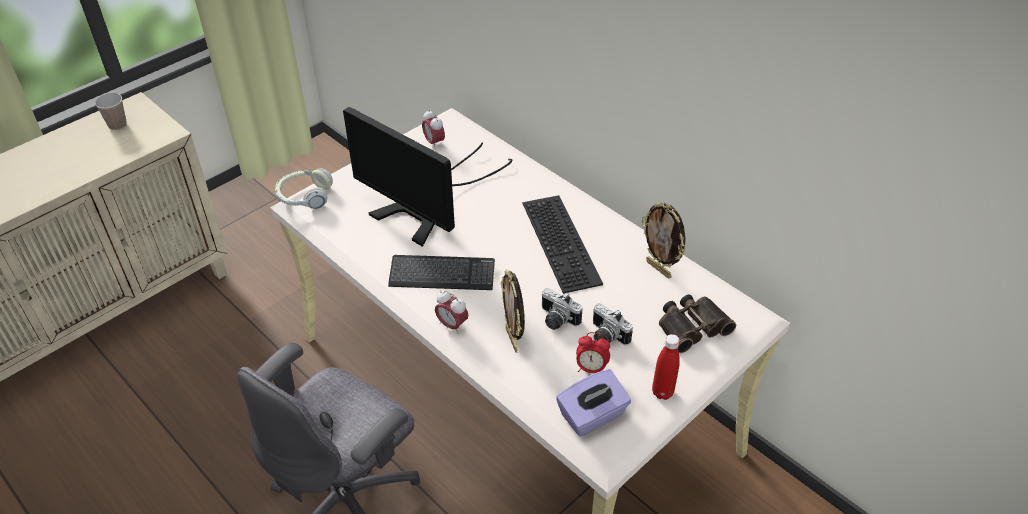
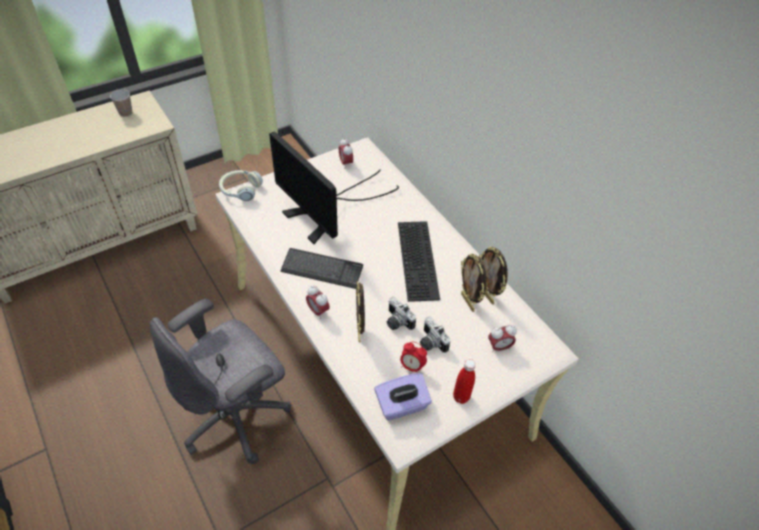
camera: 10 degrees right, 5 degrees up
binoculars [659,295,736,353] -> alarm clock [488,325,517,352]
none -> picture frame [461,254,487,312]

